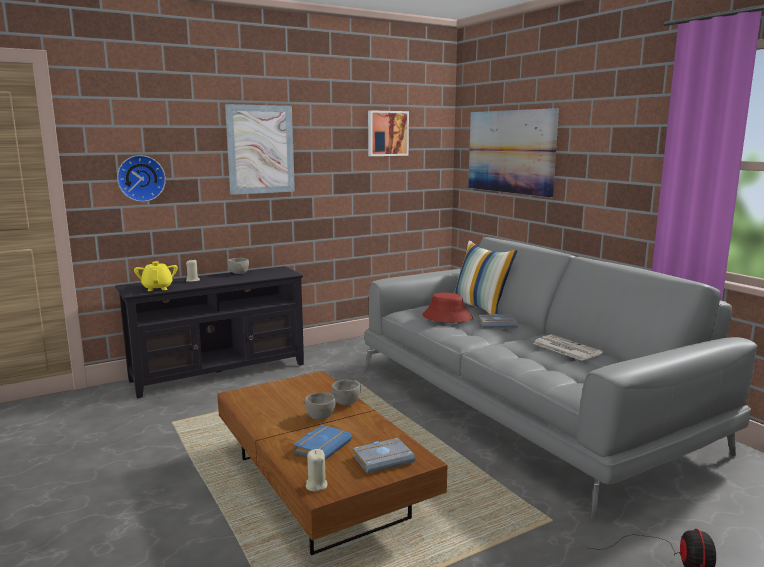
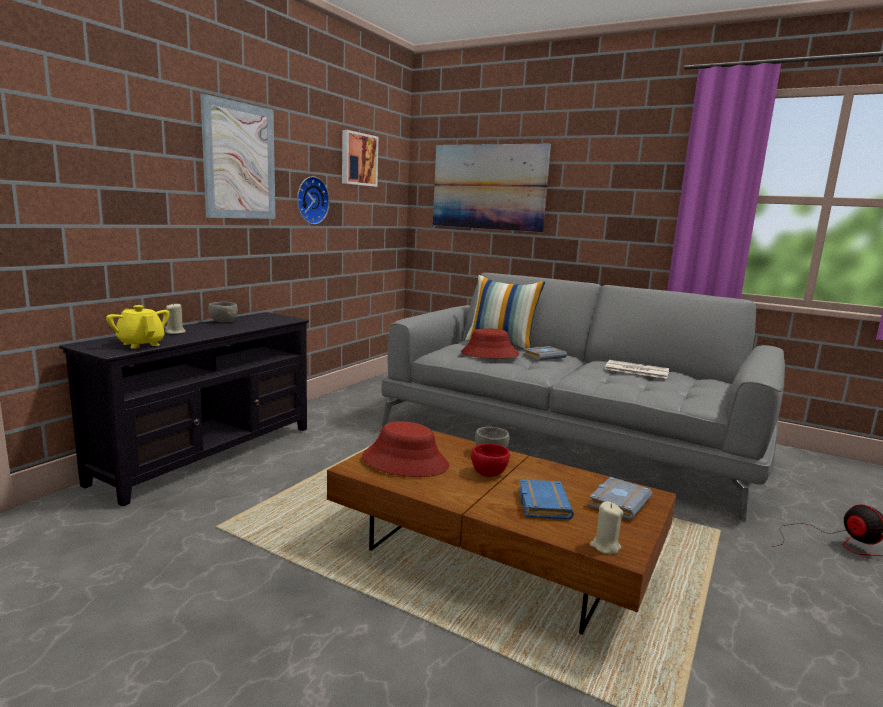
camera: 30 degrees left, 0 degrees up
wall clock [117,155,166,202] -> wall clock moved to [297,176,330,225]
grey bowl [305,392,336,420] -> red bowl [471,443,510,477]
none -> red hat [362,421,449,477]

